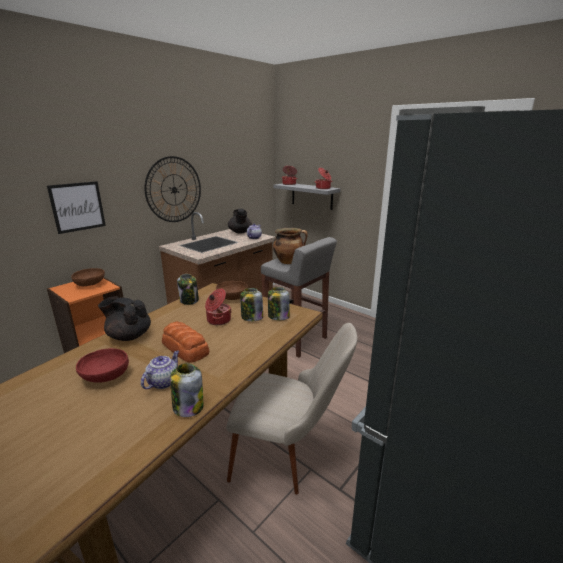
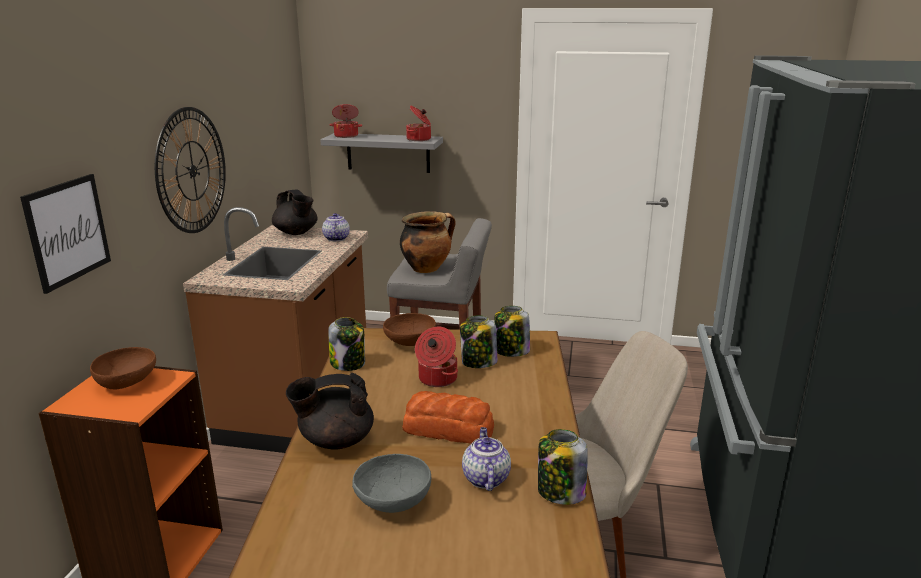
camera: 30 degrees left, 0 degrees up
red bowl [76,348,129,383] -> grey bowl [352,454,431,513]

